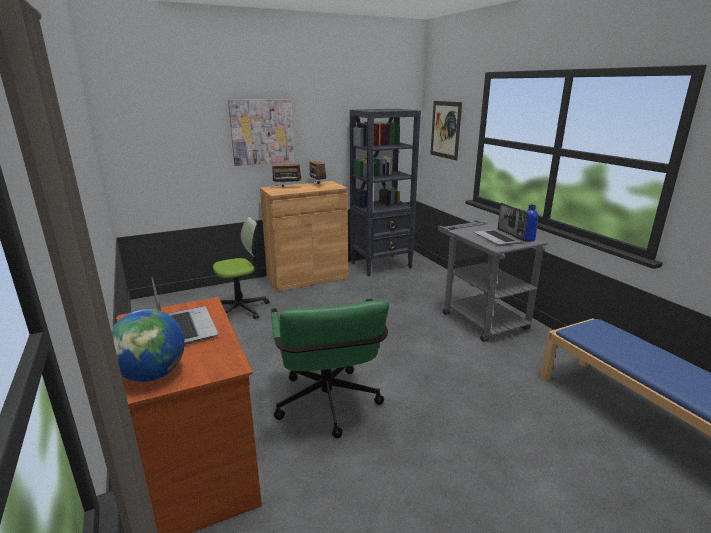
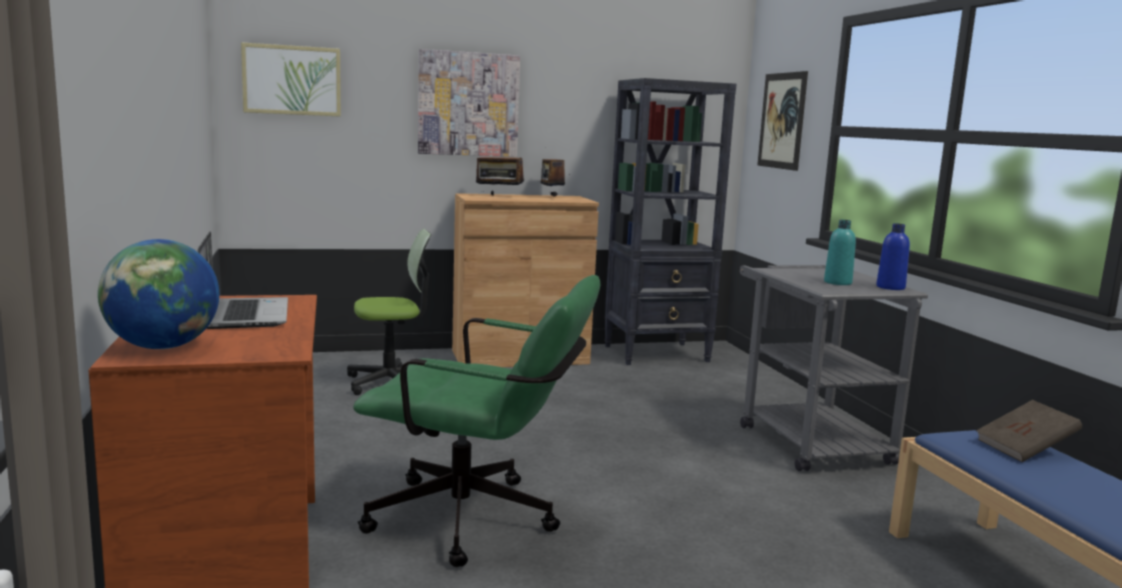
camera: 10 degrees right, 10 degrees down
green office chair [271,299,389,438] -> green office chair turned 75 degrees counterclockwise [353,275,600,567]
laptop [474,203,528,246] -> turquoise bottle [824,220,856,285]
none -> picture [241,42,341,117]
none -> brown book [976,400,1082,462]

